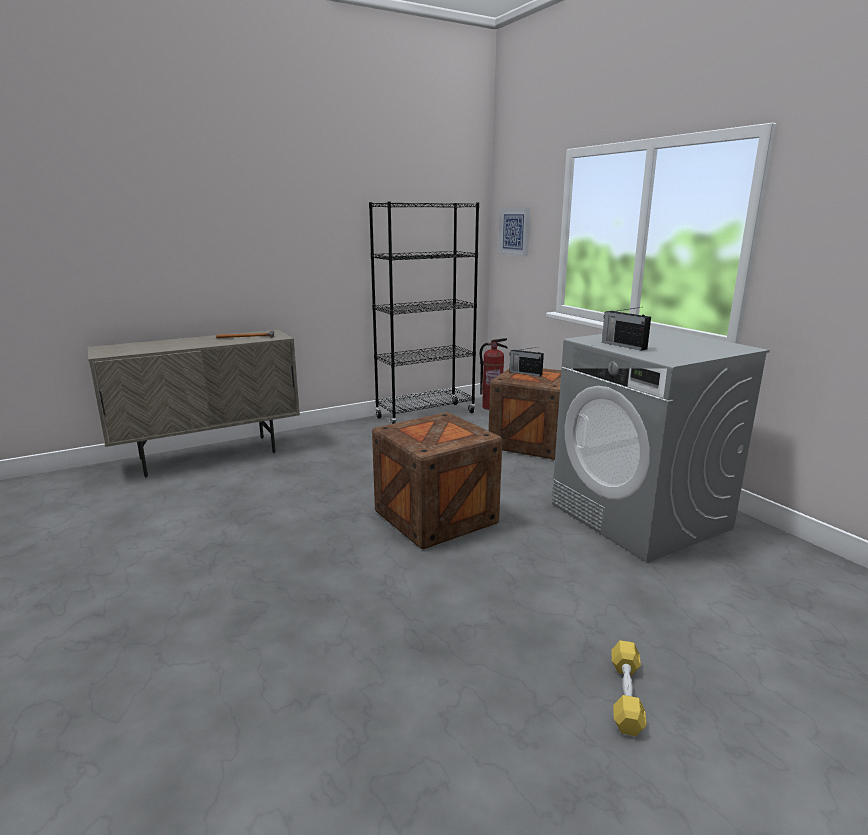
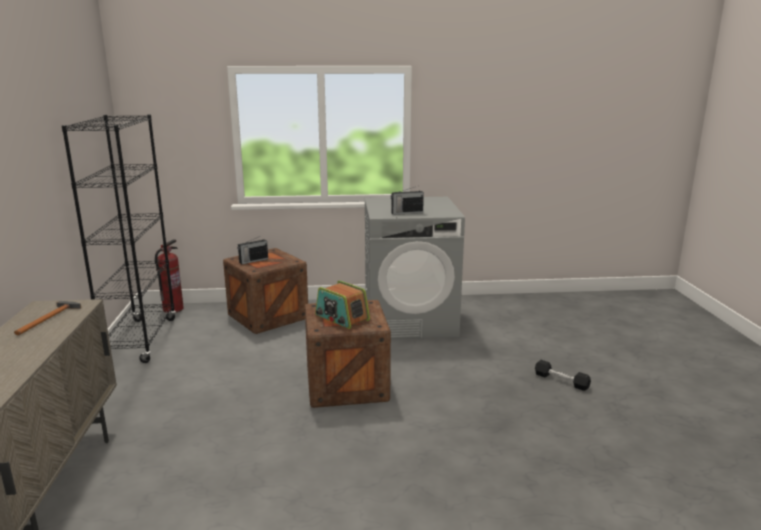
camera: 65 degrees left, 0 degrees up
picture [498,207,530,257] -> none
yellow dumbbell [611,640,647,736] -> black dumbbell [535,360,591,391]
none -> radio [315,281,370,329]

